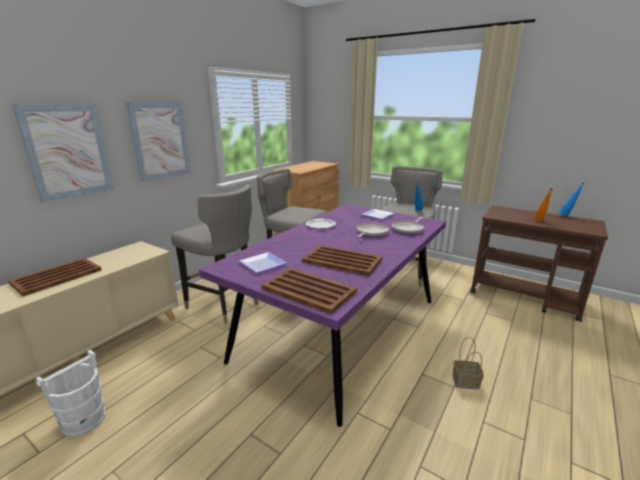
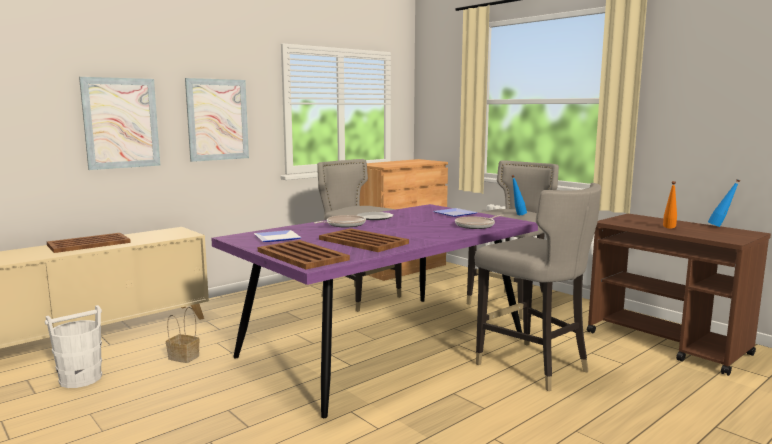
camera: 15 degrees right, 10 degrees down
grey stool [171,184,259,324] -> grey stool moved to [475,183,601,391]
frying pan [357,223,389,237] -> frying pan moved to [314,215,366,227]
basket [452,337,484,389] -> basket moved to [166,307,200,363]

